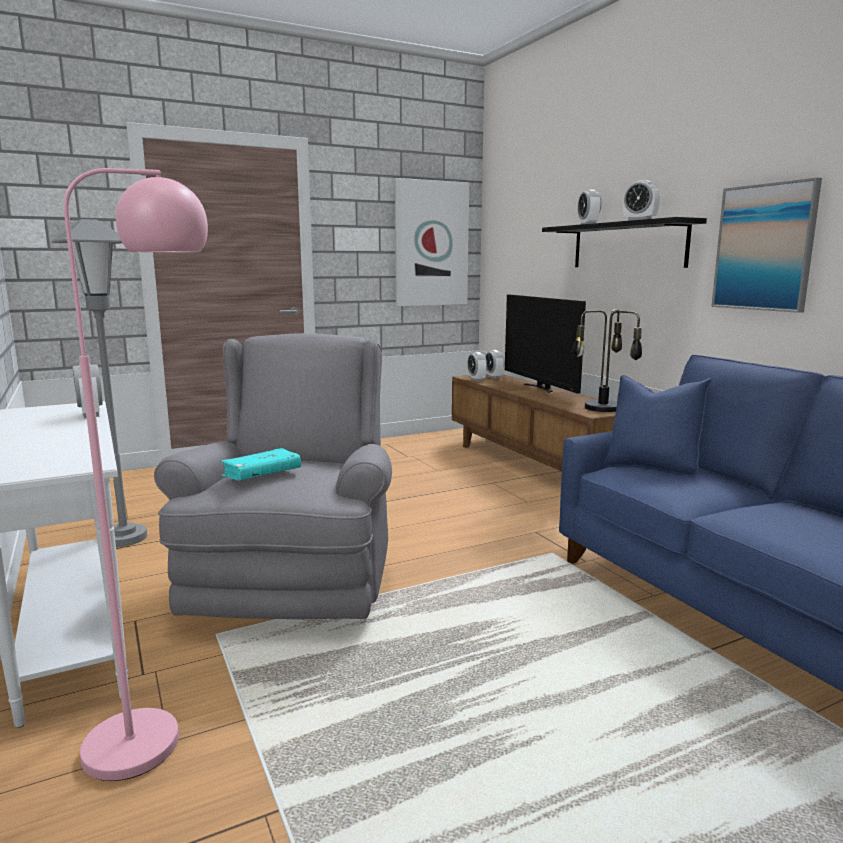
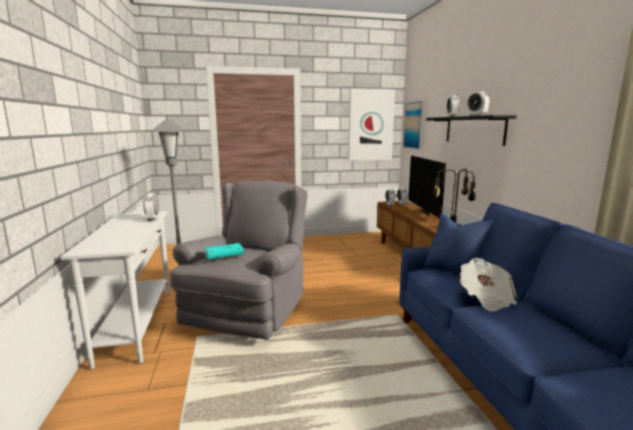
camera: 15 degrees right, 0 degrees up
pink floor lamp [64,168,208,781] -> none
picture [711,178,822,313] -> picture moved to [403,101,425,149]
none -> newspaper [460,258,517,311]

